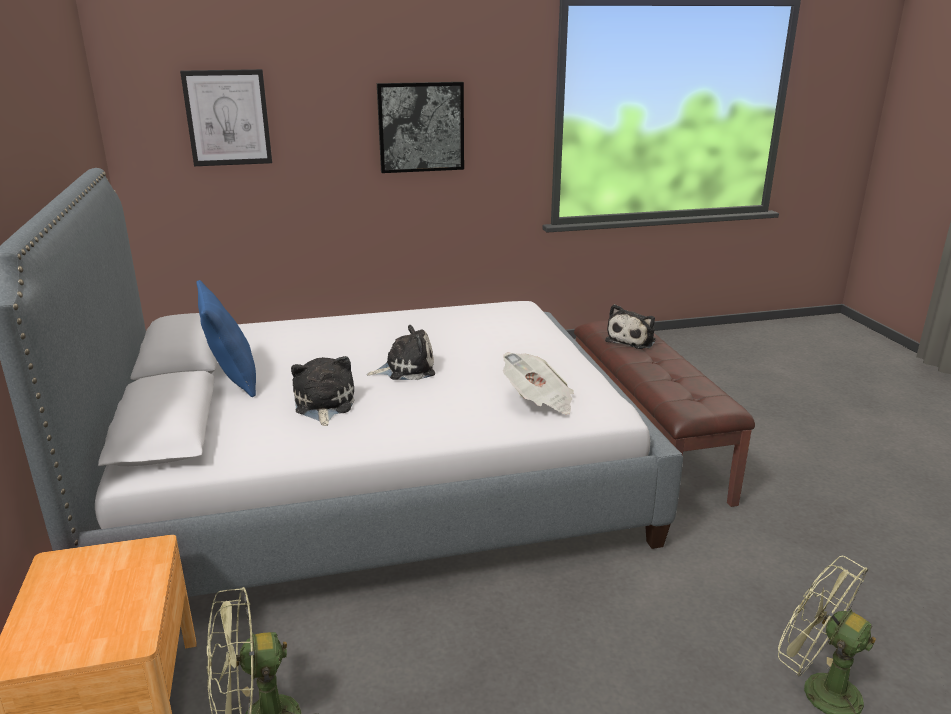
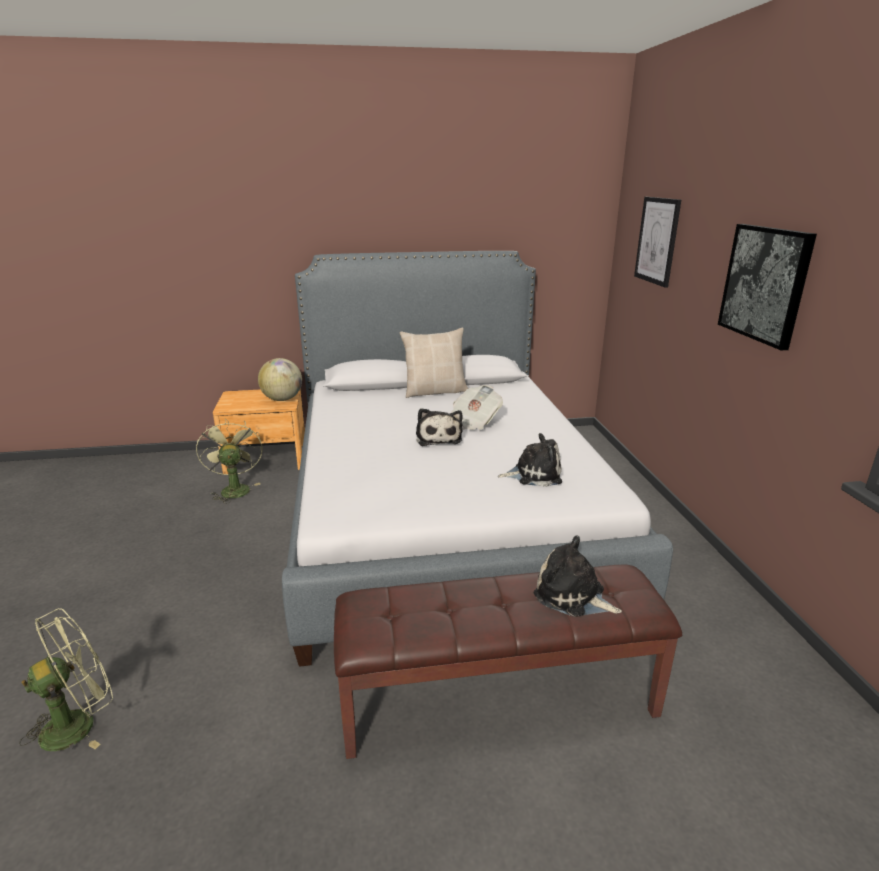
camera: 95 degrees right, 0 degrees up
blue pillow [197,280,256,397] -> beige pillow [400,328,468,398]
plush toy [291,356,355,426] -> plush toy moved to [498,433,562,487]
newspaper [503,352,574,414] -> newspaper moved to [451,385,503,430]
none -> globe [258,358,302,401]

